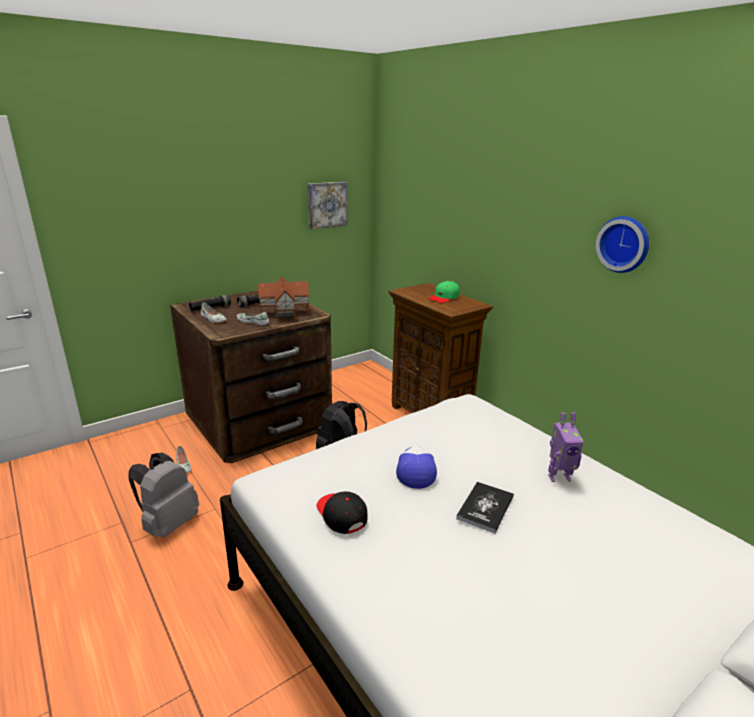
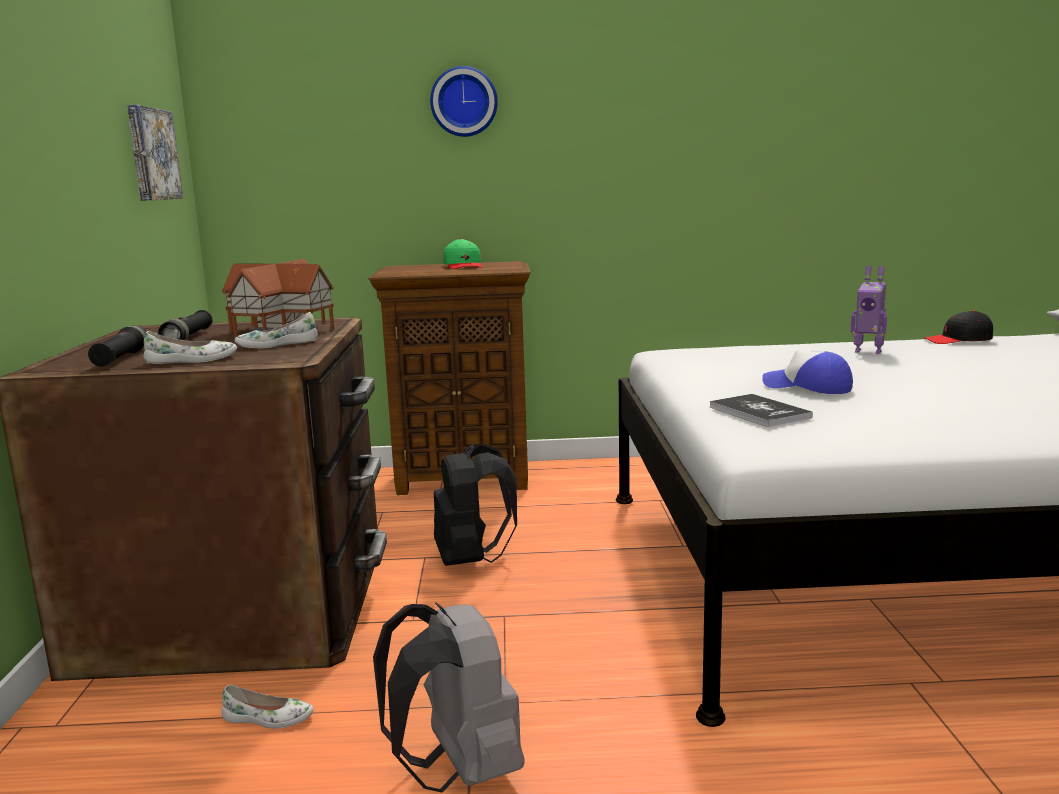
camera: 55 degrees left, 10 degrees down
black cap [317,491,368,534] -> black cap moved to [924,310,993,344]
book [456,482,514,533] -> book moved to [710,394,813,427]
toy robot [548,412,584,482] -> toy robot turned 90 degrees clockwise [851,266,887,354]
wall clock [596,216,649,273] -> wall clock moved to [430,66,498,137]

